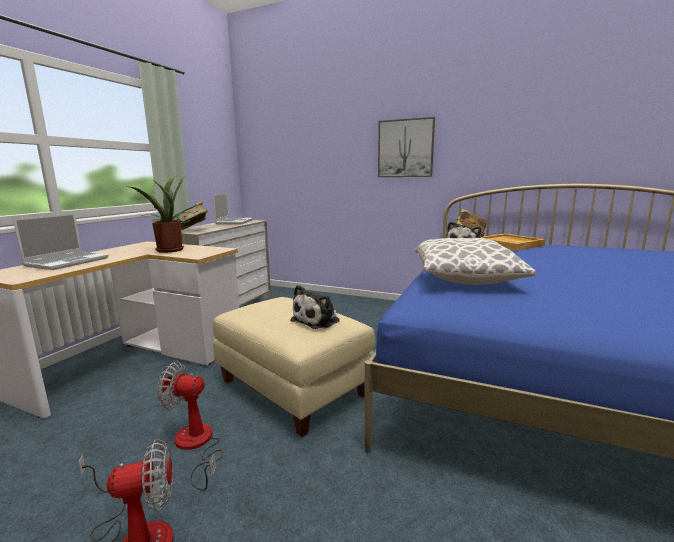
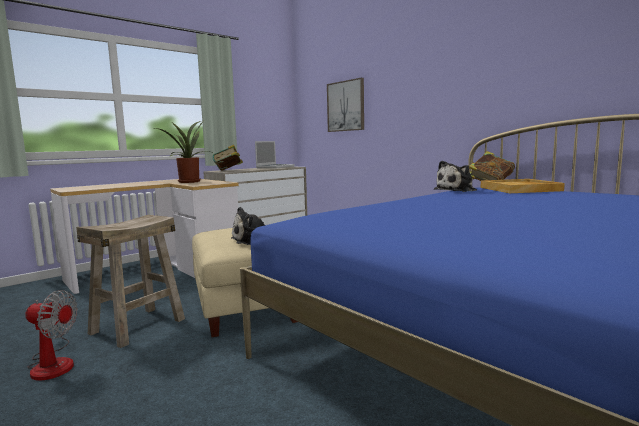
camera: 25 degrees right, 5 degrees down
laptop [13,213,109,270] -> none
fan [157,362,223,491] -> beige stool [76,215,185,348]
picture [378,117,435,177] -> picture moved to [327,78,364,132]
pillow [415,238,536,285] -> none

